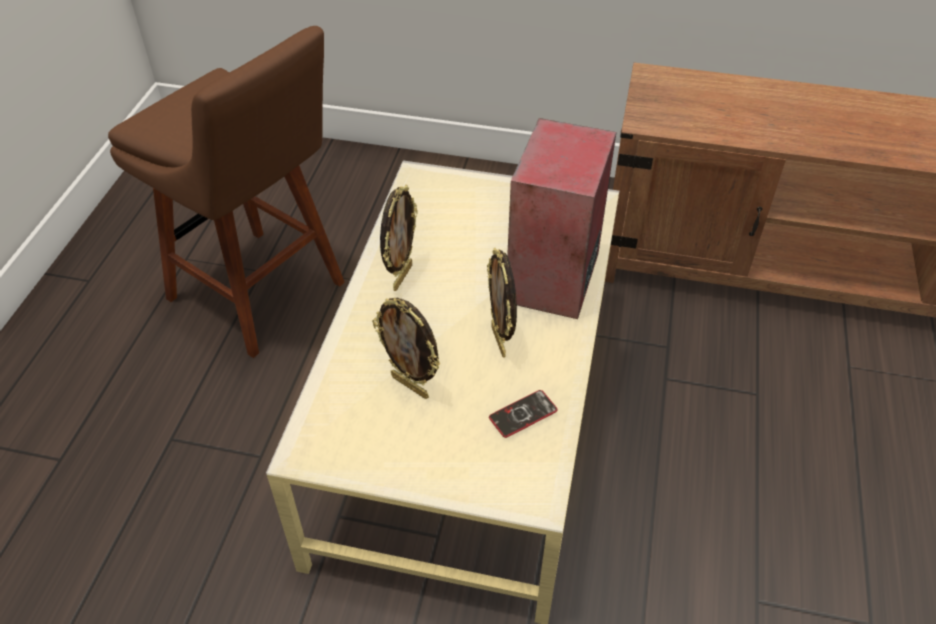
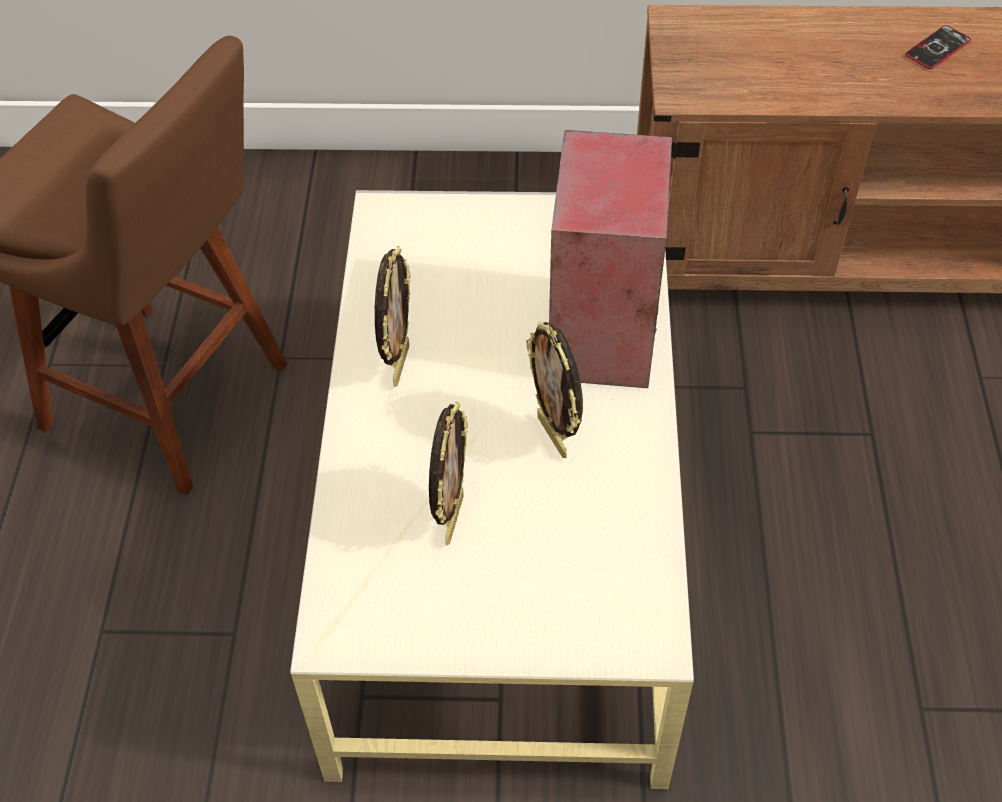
camera: 10 degrees left, 5 degrees up
picture frame [372,298,440,399] -> picture frame turned 105 degrees counterclockwise [429,402,468,546]
phone [489,390,558,438] -> phone moved to [905,25,971,69]

